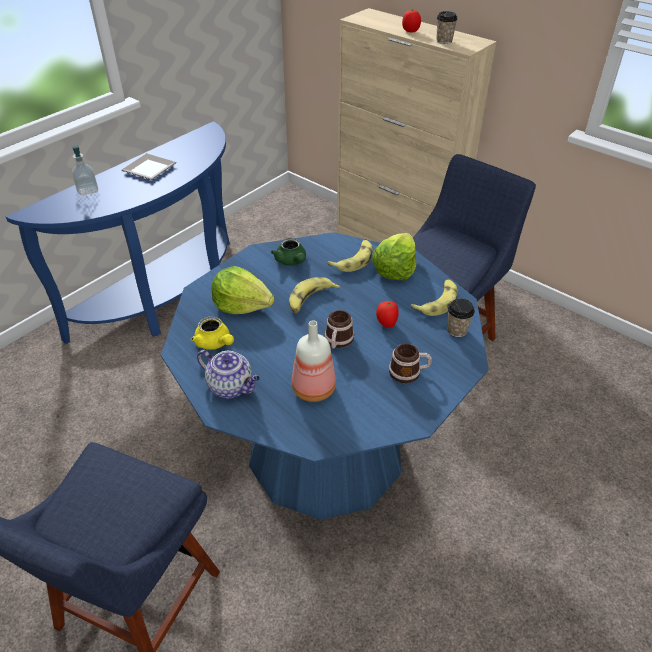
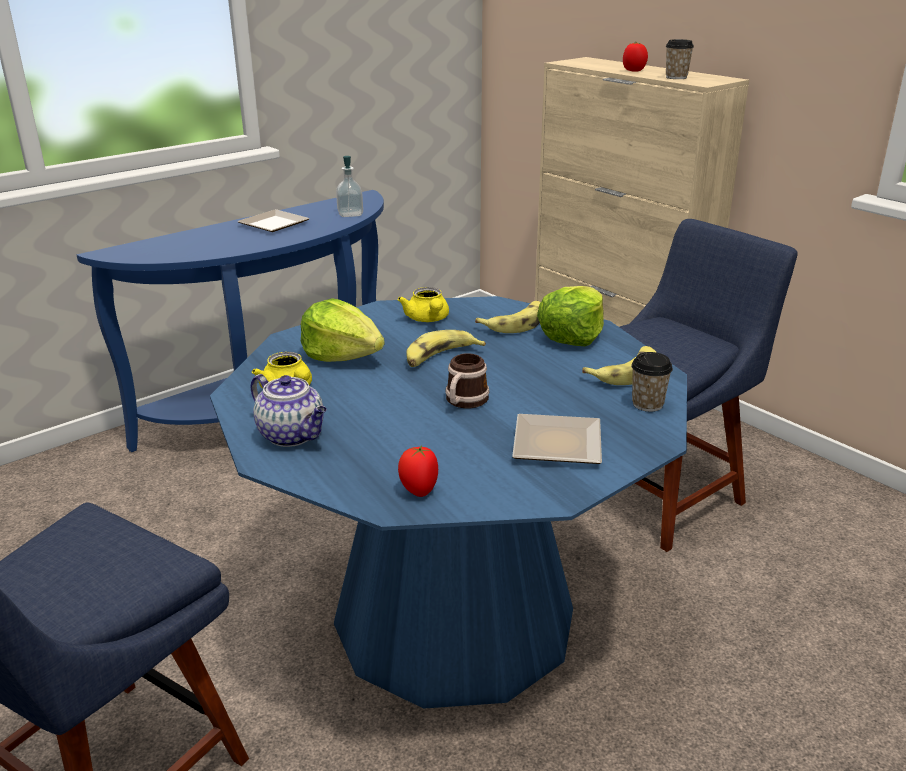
camera: 10 degrees right, 15 degrees down
soap dispenser [72,146,98,195] -> soap dispenser moved to [336,156,363,217]
green teapot [271,238,306,266] -> yellow teapot [398,287,449,322]
bottle [292,320,336,402] -> none
tomato [376,300,399,328] -> tomato moved to [398,445,438,497]
mug [389,343,432,383] -> plate [512,414,602,464]

